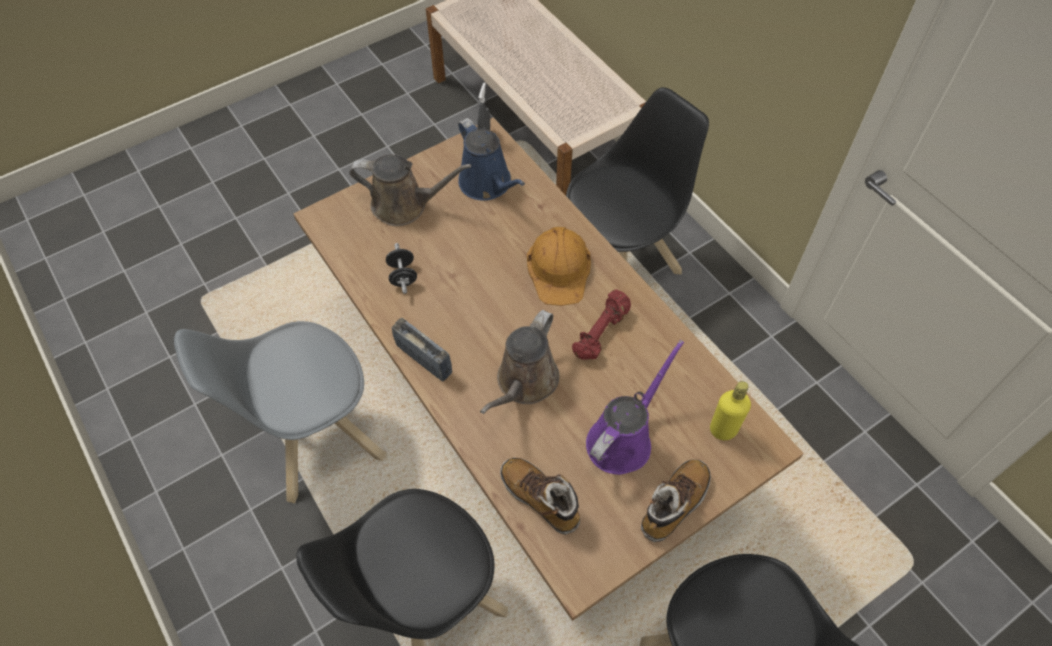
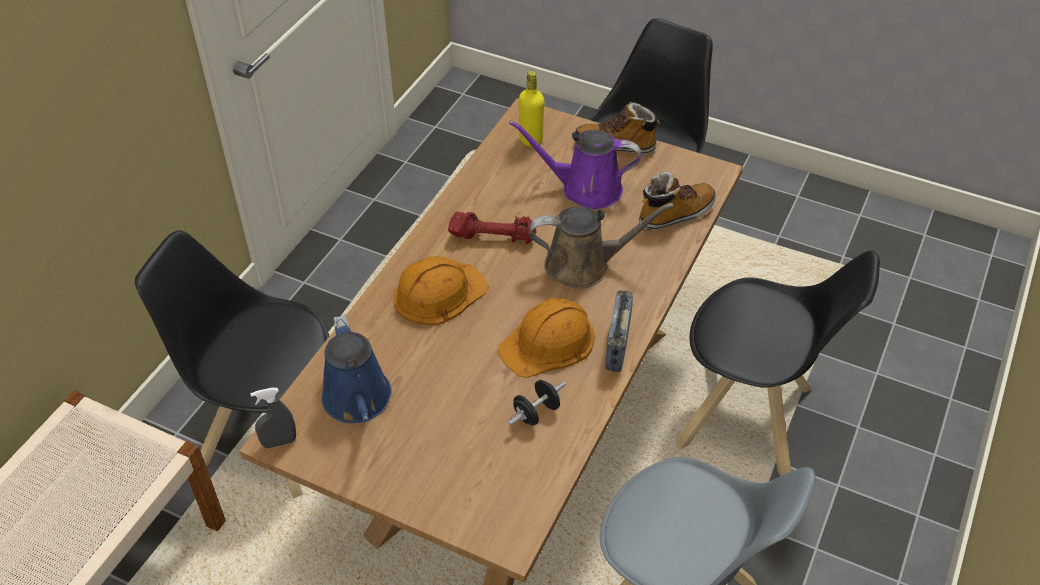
camera: 120 degrees left, 10 degrees down
brown watering can [349,154,471,226] -> none
blue watering can [458,118,525,201] -> blue watering can turned 135 degrees clockwise [322,315,392,423]
boot [500,458,580,535] -> boot turned 135 degrees counterclockwise [639,171,716,230]
none -> orange hard hat [498,298,595,378]

